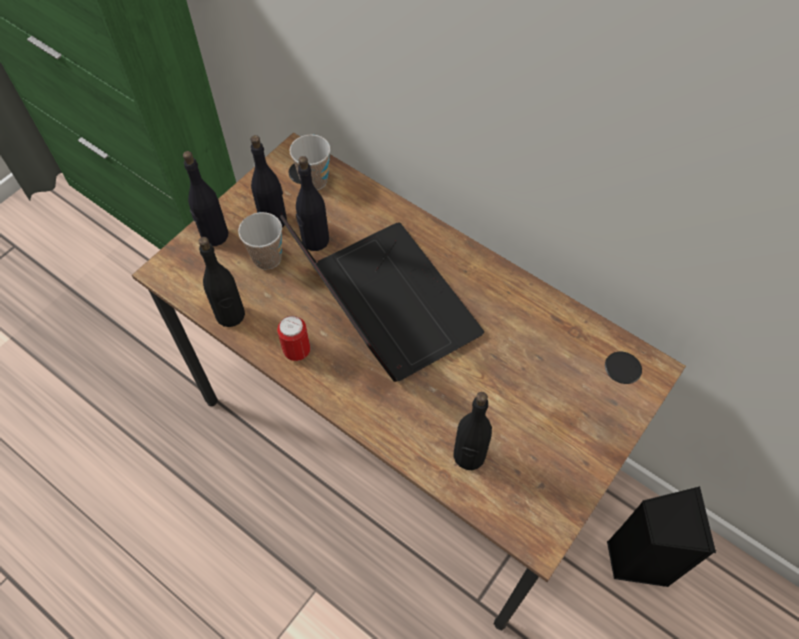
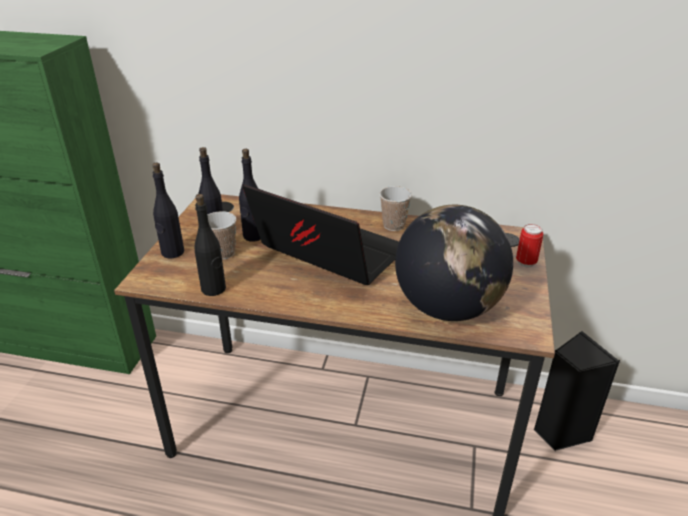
camera: 25 degrees left, 25 degrees down
can [277,316,310,361] -> can moved to [516,224,543,267]
cup [290,134,331,190] -> cup moved to [380,186,412,231]
black bottle [453,392,492,470] -> globe [395,205,513,321]

